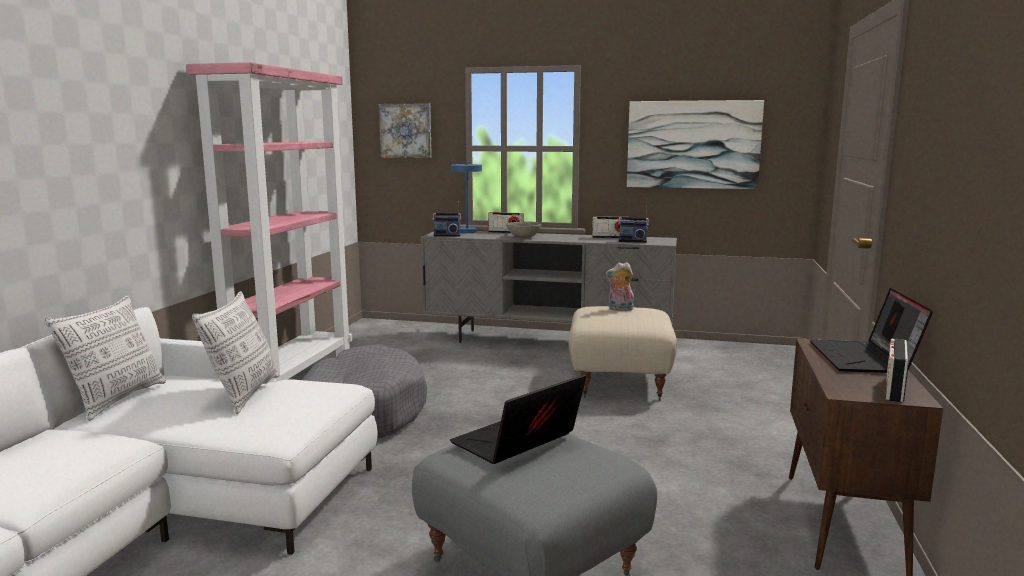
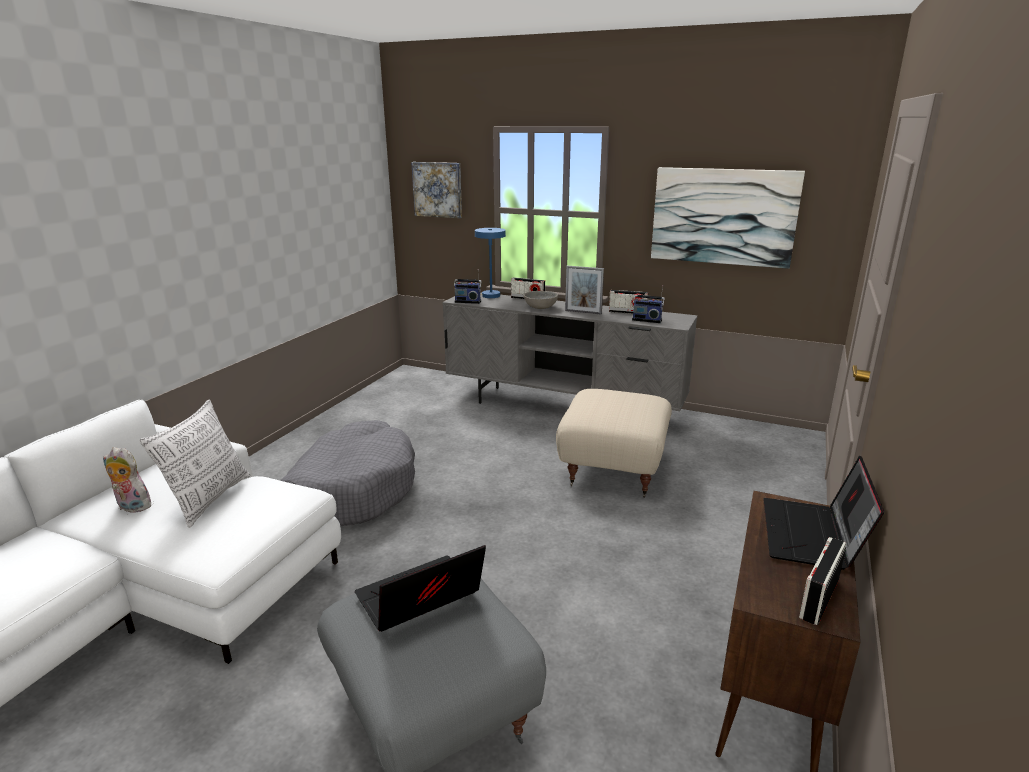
camera: 10 degrees right, 10 degrees up
pillow [45,295,166,421] -> none
pink bookcase [186,62,352,382] -> none
plush toy [605,262,634,311] -> plush toy moved to [103,447,153,513]
none -> picture frame [565,266,604,314]

